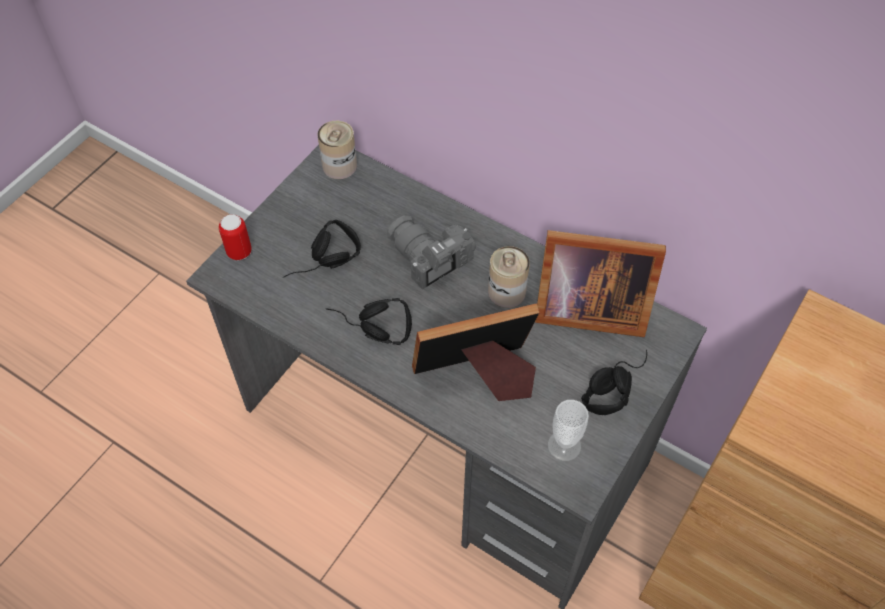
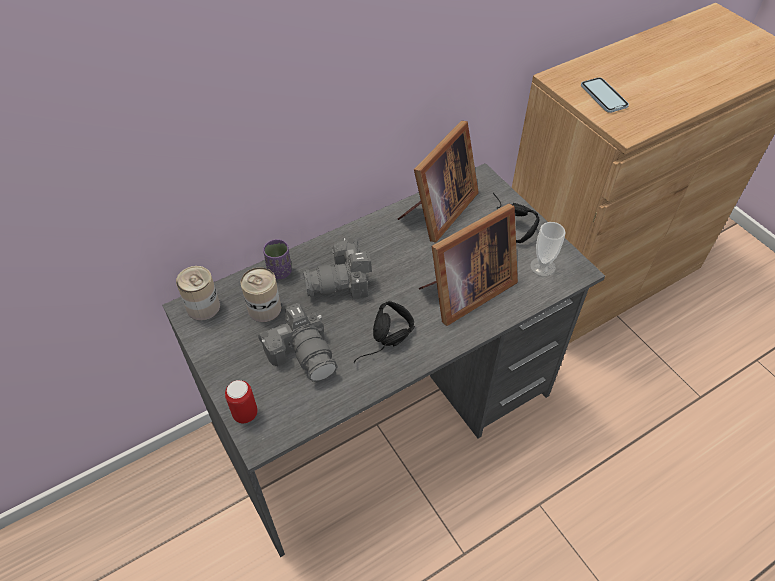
camera: 65 degrees left, 5 degrees down
black headphones [283,220,361,278] -> camera [258,303,337,382]
picture frame [412,304,540,401] -> picture frame turned 135 degrees counterclockwise [419,203,518,326]
can [488,246,530,308] -> can moved to [240,268,281,322]
none -> purple cup [263,239,292,279]
none -> phone [581,77,629,113]

